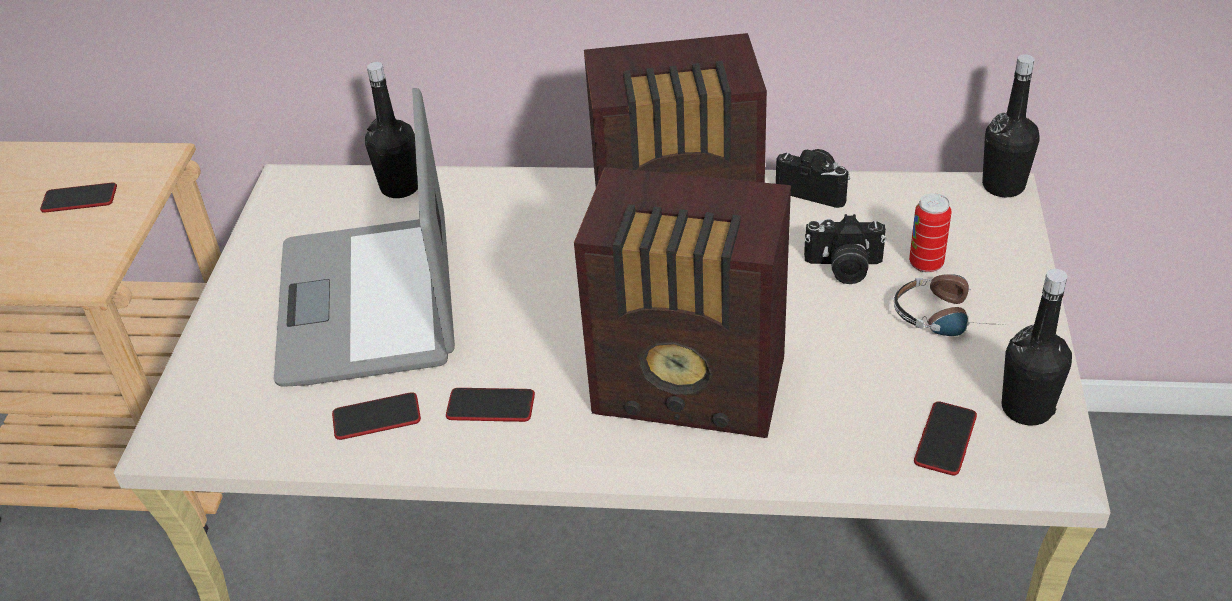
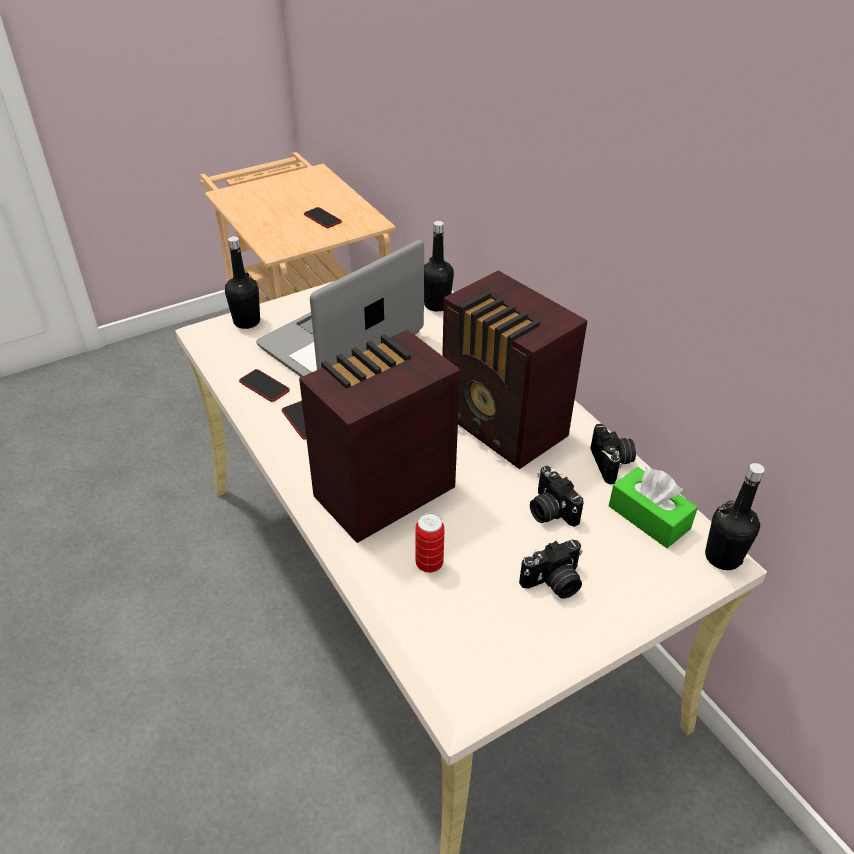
camera: 50 degrees right, 0 degrees up
radio [574,167,791,438] -> radio turned 75 degrees clockwise [299,330,460,543]
headphones [894,274,1002,336] -> camera [519,540,582,599]
can [909,193,951,273] -> can moved to [415,513,445,573]
phone [914,401,977,475] -> none
black bottle [1002,269,1072,426] -> black bottle moved to [225,236,260,329]
none -> green tissue box [609,467,698,548]

